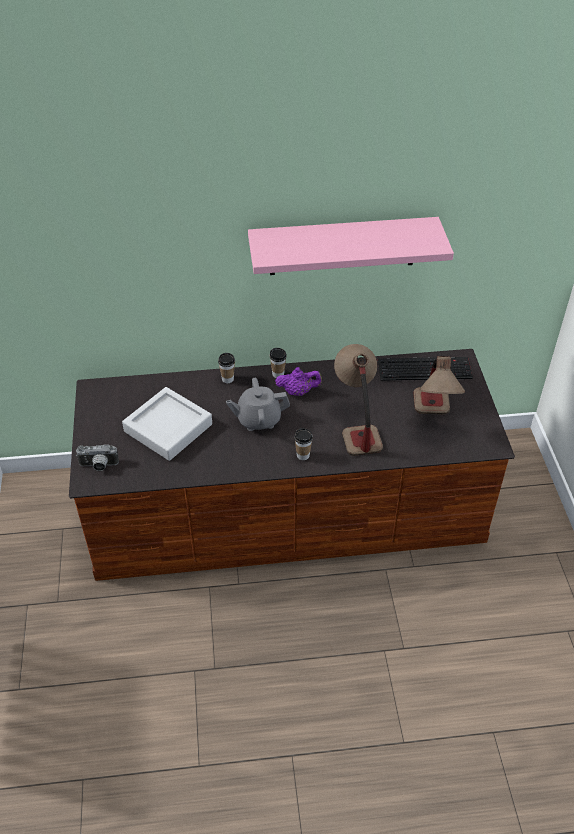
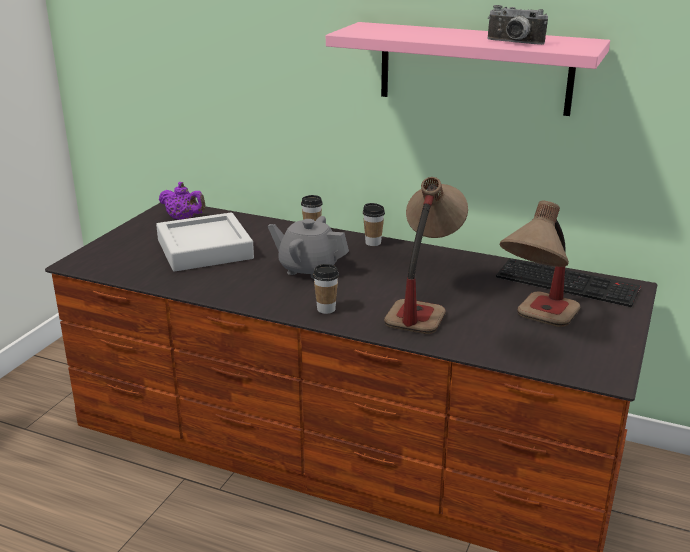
camera: 30 degrees right, 20 degrees down
camera [76,444,119,471] -> camera moved to [488,5,548,45]
purple teapot [275,367,322,396] -> purple teapot moved to [159,182,206,220]

